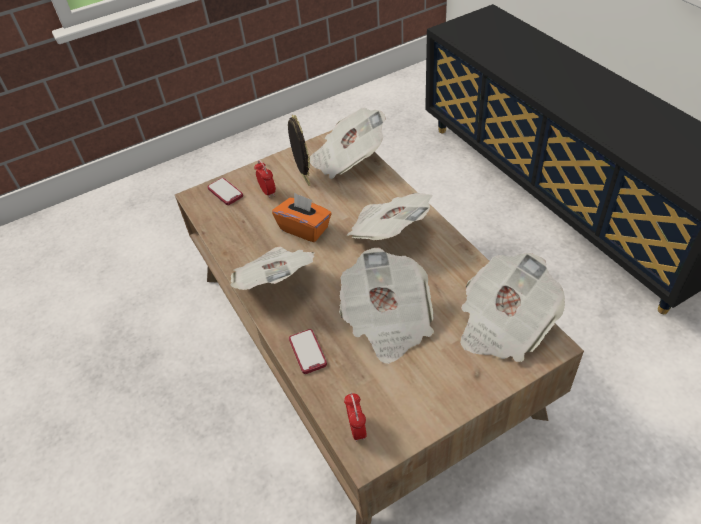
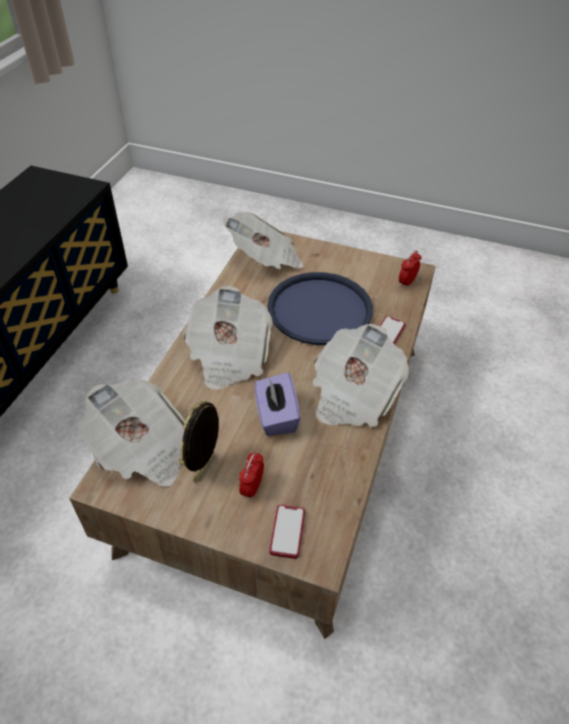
camera: 135 degrees left, 0 degrees up
orange tissue box [272,192,332,242] -> purple tissue box [255,372,300,436]
newspaper [339,248,434,364] -> blue tray [267,272,373,345]

